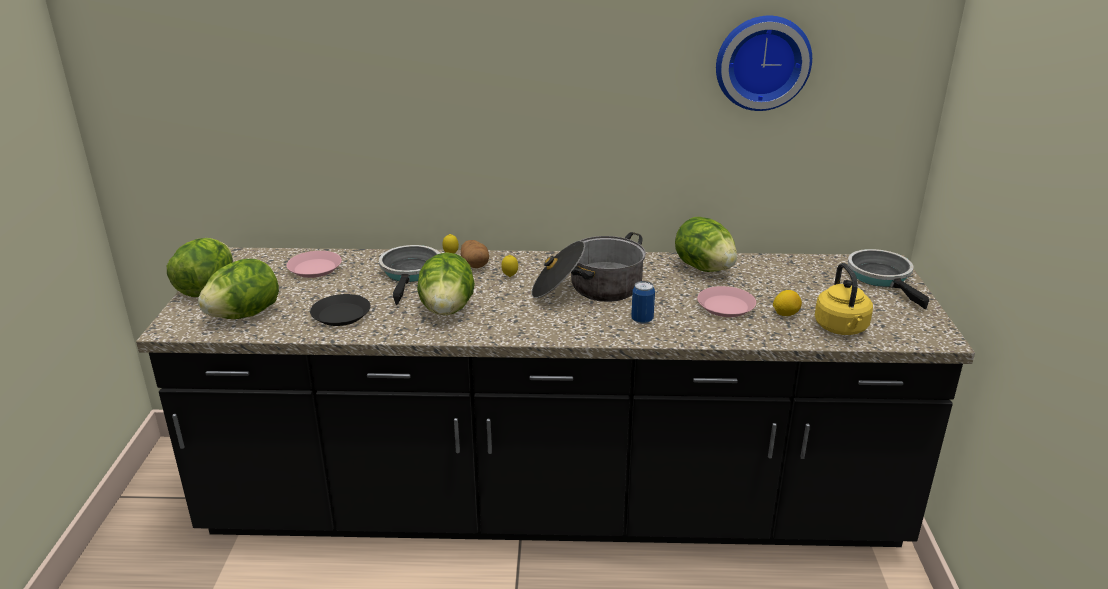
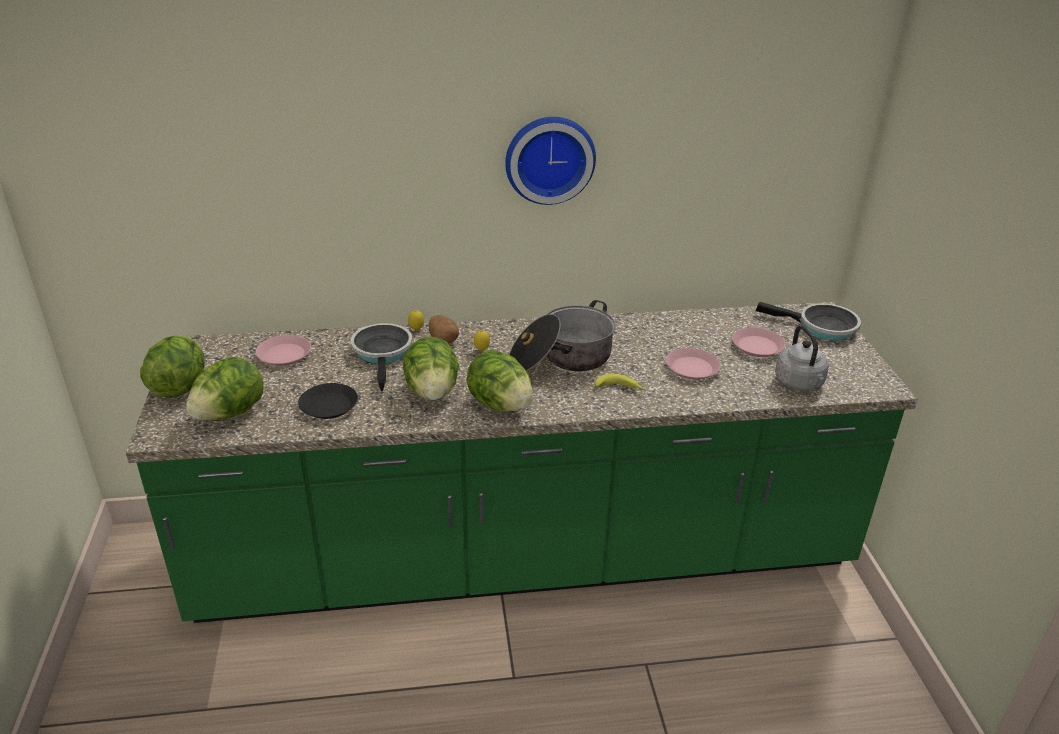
camera: 10 degrees left, 5 degrees up
black counter [136,247,975,547] -> green counter [126,302,918,623]
can [631,281,655,324] -> banana [594,374,645,391]
lettuce [675,217,737,272] -> lettuce moved to [466,350,533,412]
wall clock [716,16,812,111] -> wall clock moved to [505,117,596,205]
lemon [773,290,802,316] -> none
yellow kettle [814,263,873,335] -> grey kettle [775,325,829,391]
frying pan [848,249,929,309] -> frying pan turned 135 degrees clockwise [756,302,861,341]
none -> pink plate [732,327,785,357]

